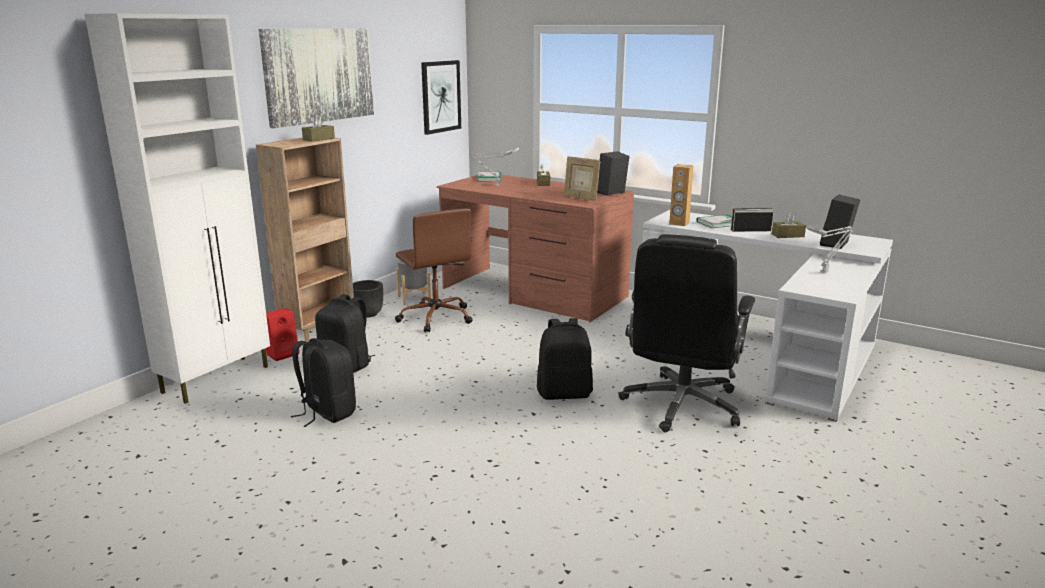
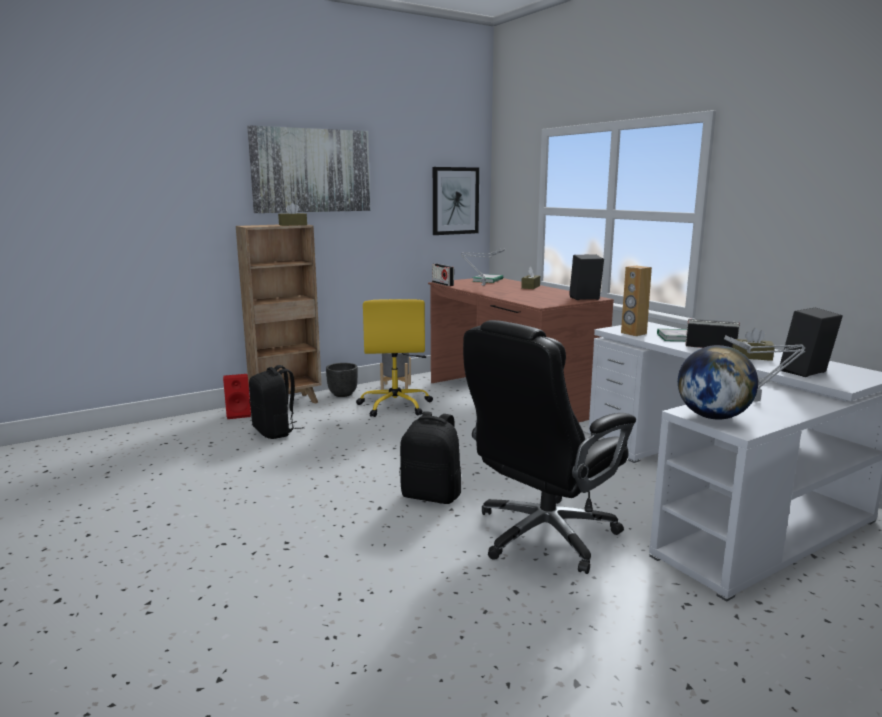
camera: 25 degrees right, 5 degrees down
white cabinet [85,13,270,404] -> none
black backpack [291,338,356,427] -> none
brown office chair [395,208,473,332] -> yellow office chair [356,299,433,417]
picture frame [564,156,601,201] -> none
none -> radio [432,264,454,286]
none -> globe [678,345,758,420]

